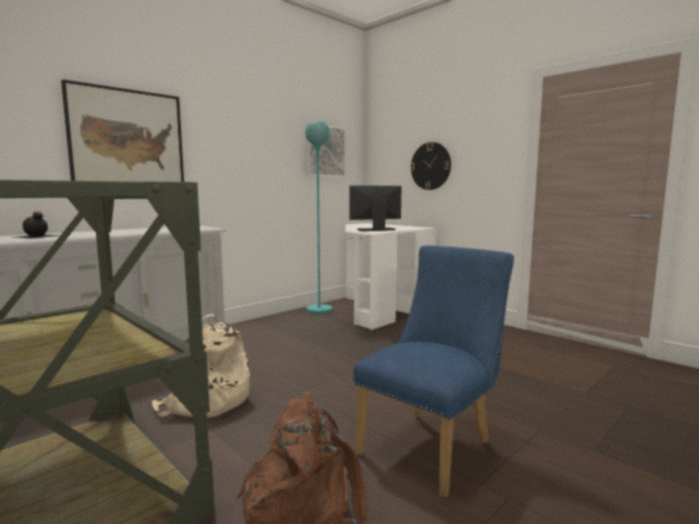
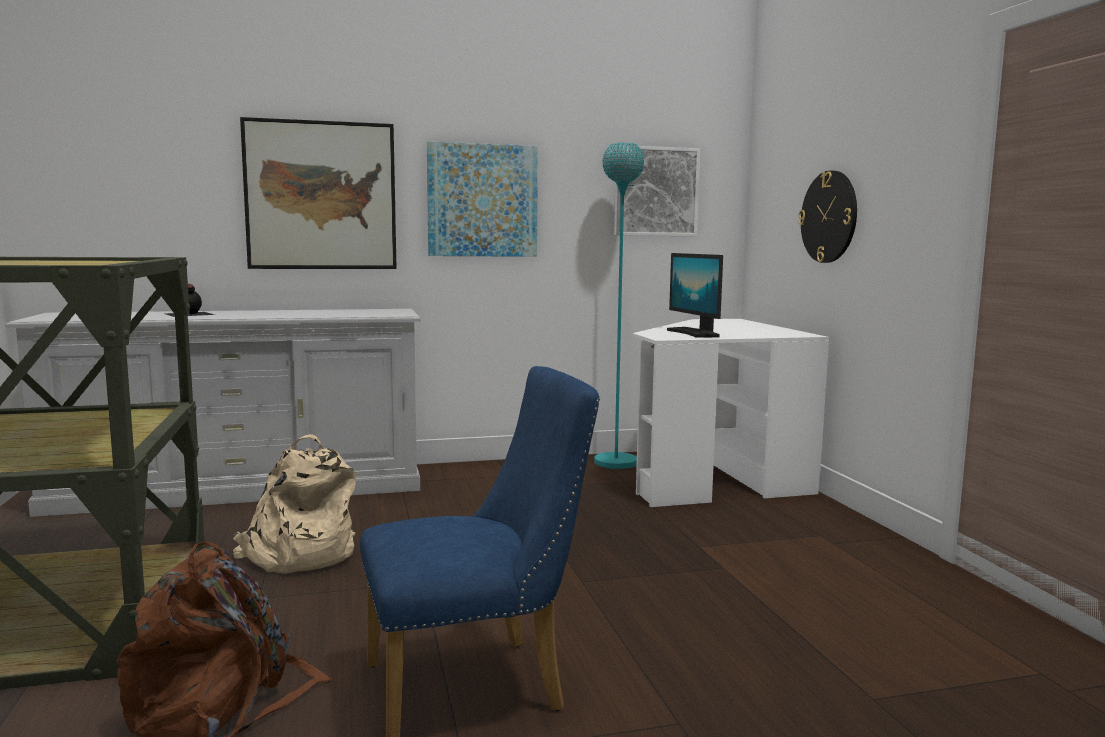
camera: 30 degrees right, 0 degrees up
monitor [350,185,402,231] -> monitor turned 120 degrees counterclockwise [667,253,723,338]
none -> picture [427,141,538,257]

